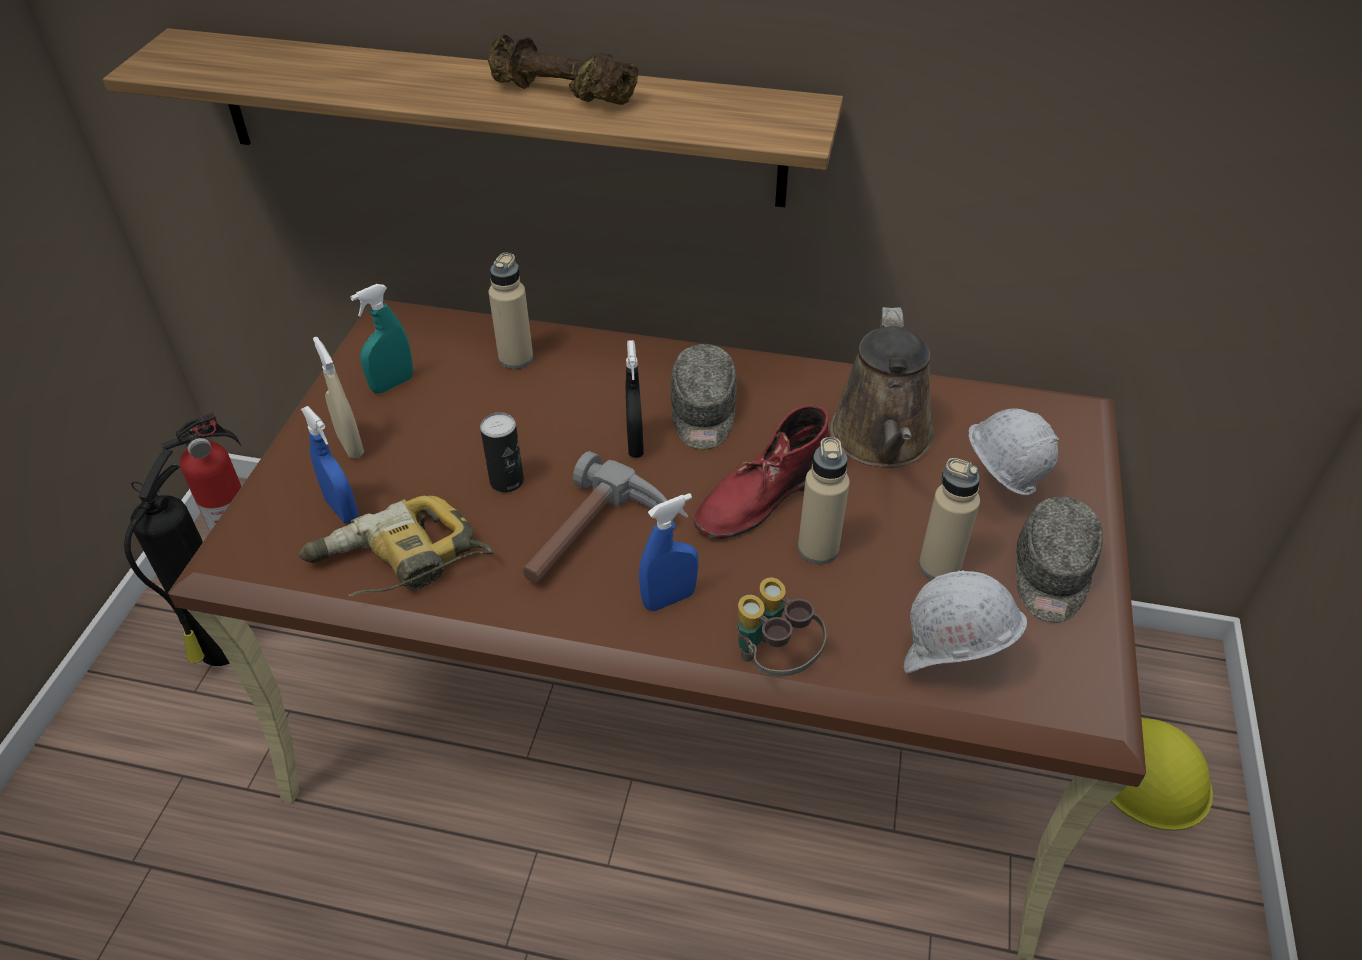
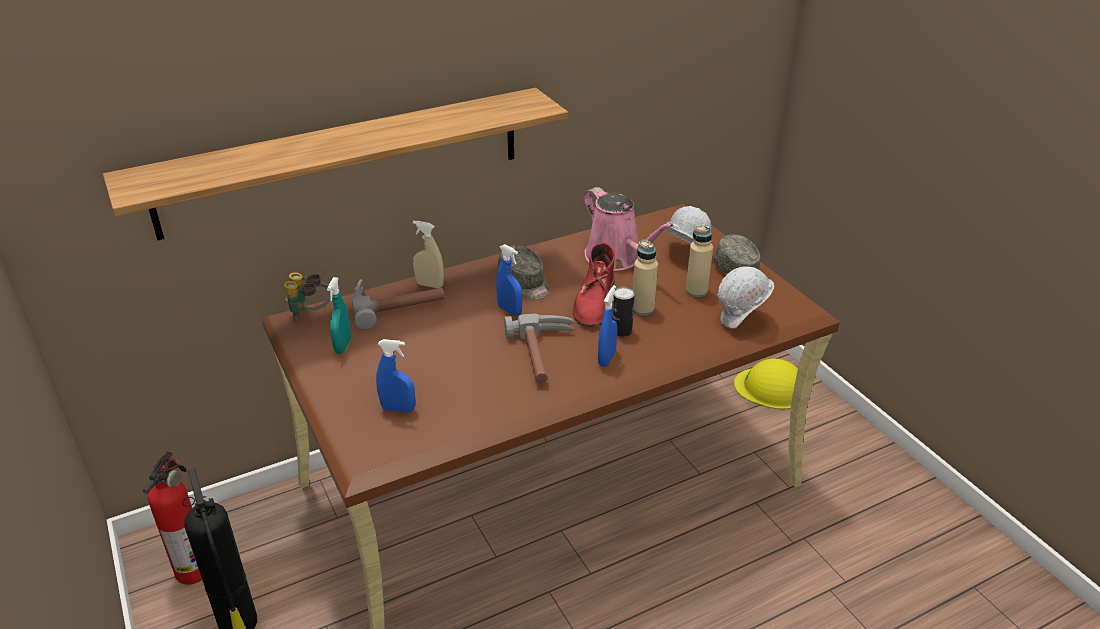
camera: 40 degrees left, 10 degrees down
power drill [299,496,494,597] -> none
beige spray bottle [313,337,364,459] -> beige spray bottle moved to [413,221,444,288]
can [480,412,524,492] -> can moved to [612,287,635,337]
brown dumbbell [487,35,638,105] -> none
beige bottle [489,253,533,369] -> hammer [352,279,444,330]
black spray bottle [626,340,644,458] -> blue spray bottle [496,244,522,316]
binoculars [737,578,826,676] -> binoculars moved to [284,272,330,322]
brown watering can [830,307,934,468] -> pink watering can [584,187,674,271]

